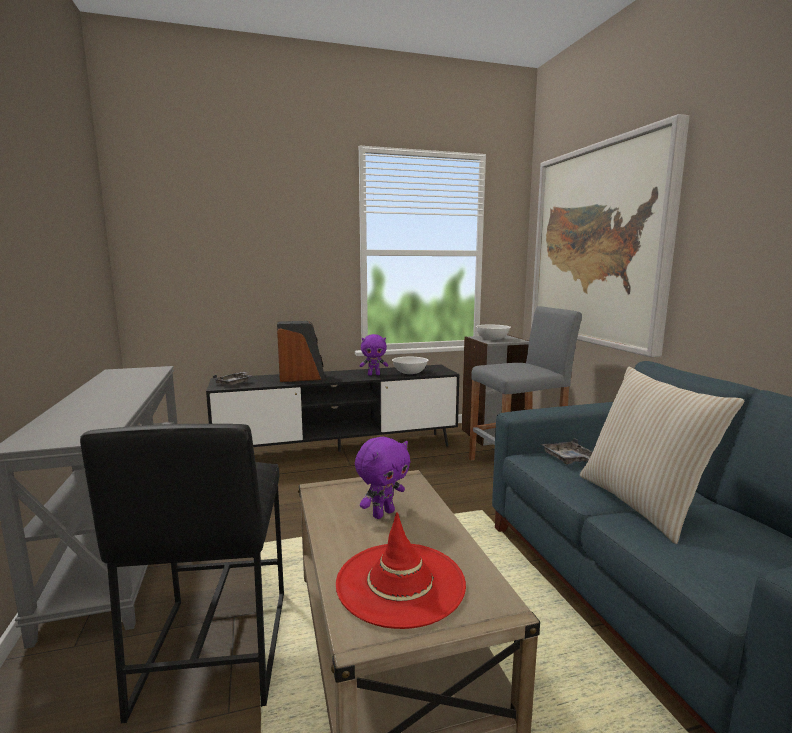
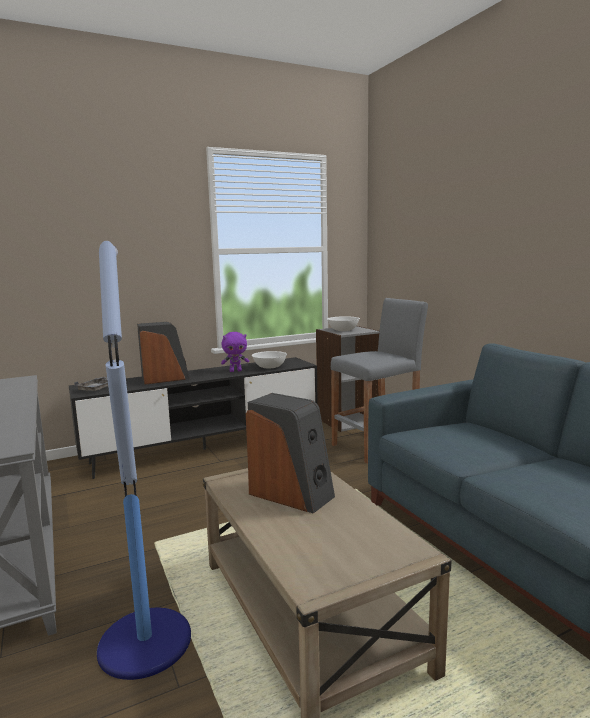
camera: 10 degrees left, 0 degrees up
black stool [80,424,284,724] -> floor lamp [97,241,191,680]
red hat [336,512,466,629] -> none
purple plush toy [355,437,410,519] -> speaker [246,393,335,514]
picture [531,114,690,357] -> none
grey tray [541,438,592,464] -> none
beige pillow [580,367,744,544] -> none

